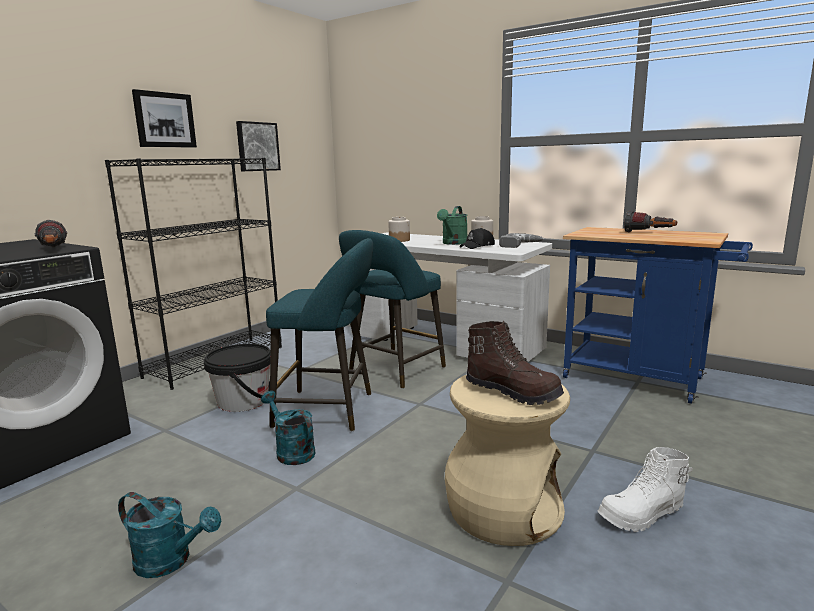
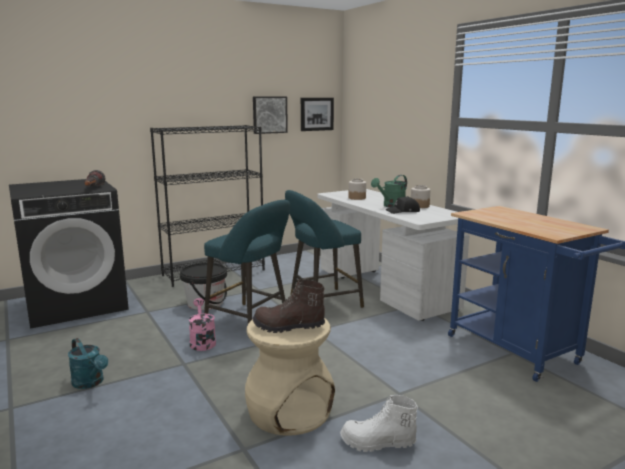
camera: 25 degrees right, 0 degrees up
picture [132,89,197,148] -> picture moved to [301,98,334,131]
turquoise watering can [261,391,316,465] -> pink watering can [189,298,216,351]
brown boot [466,321,564,405] -> brown boot turned 120 degrees clockwise [253,279,325,333]
power drill [499,233,544,248] -> none
flashlight [624,210,677,232] -> none

